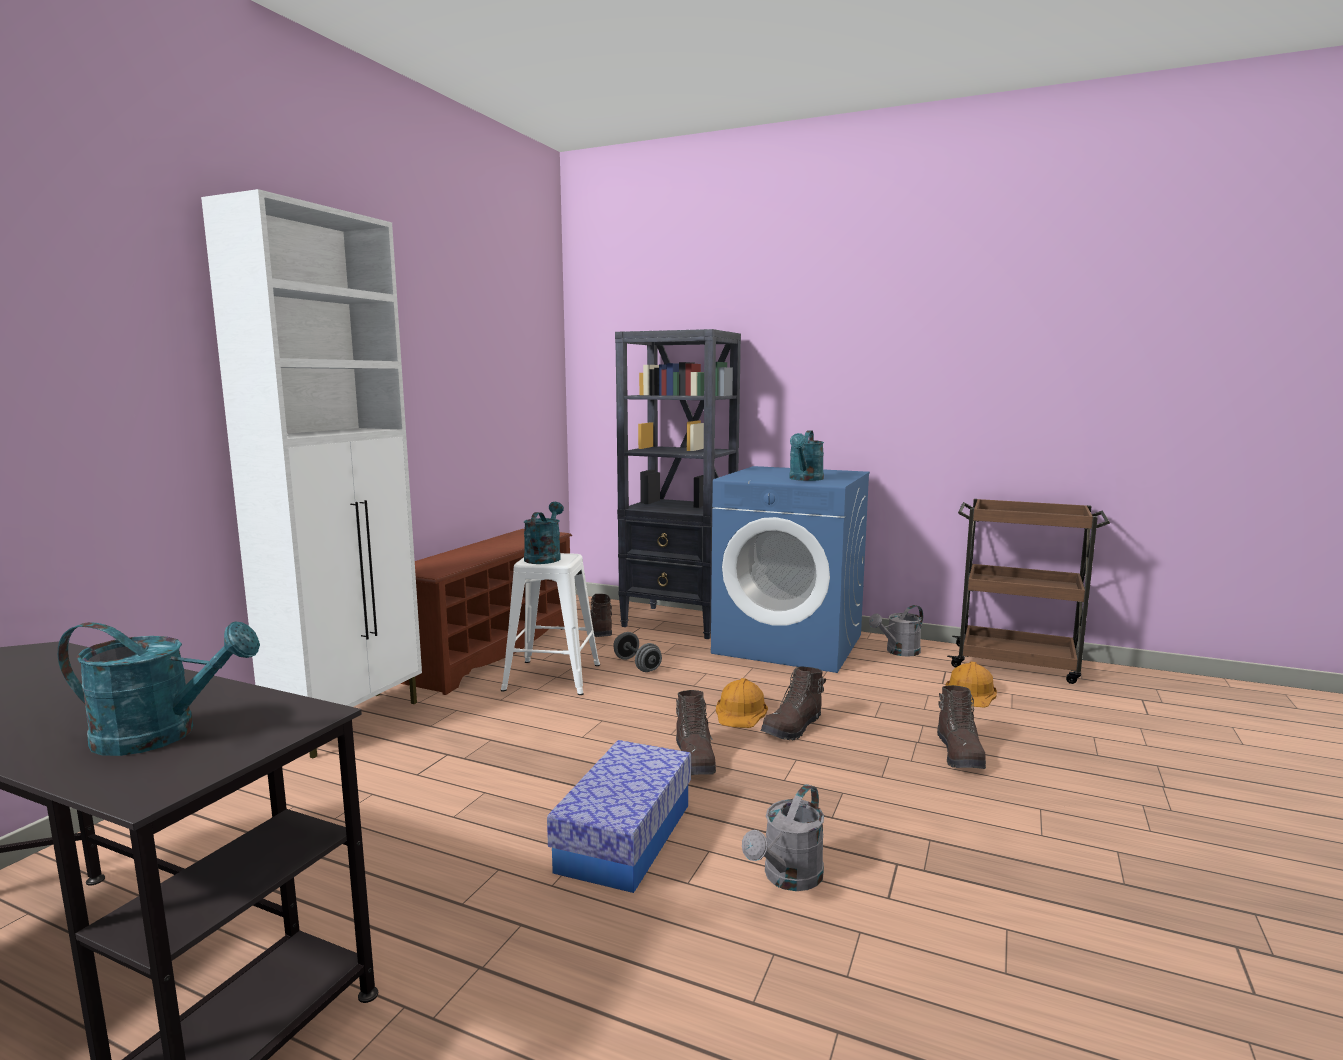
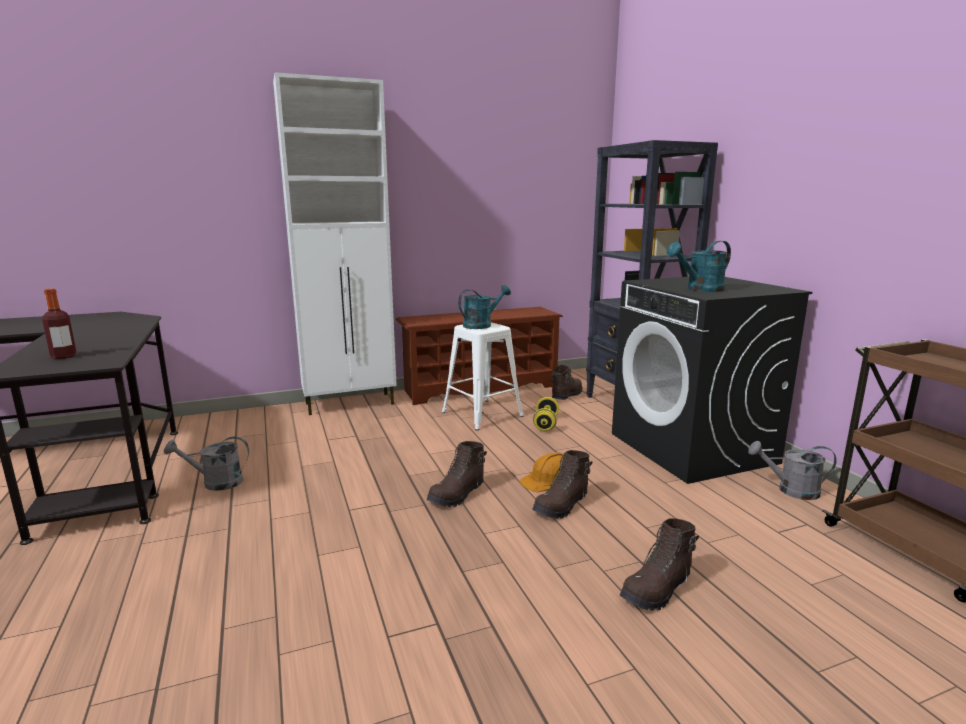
camera: 45 degrees right, 5 degrees up
turquoise watering can [58,621,260,756] -> bottle [42,289,77,359]
storage box [547,740,691,893] -> none
grey dumbbell [613,632,662,672] -> yellow dumbbell [533,397,559,431]
blue washing machine [711,466,870,673] -> black washing machine [612,277,812,484]
grey watering can [742,784,824,891] -> grey watering can moved to [164,436,249,491]
brown boot [761,666,826,740] -> brown boot turned 45 degrees counterclockwise [532,450,592,519]
orange hard hat [946,662,997,707] -> none

